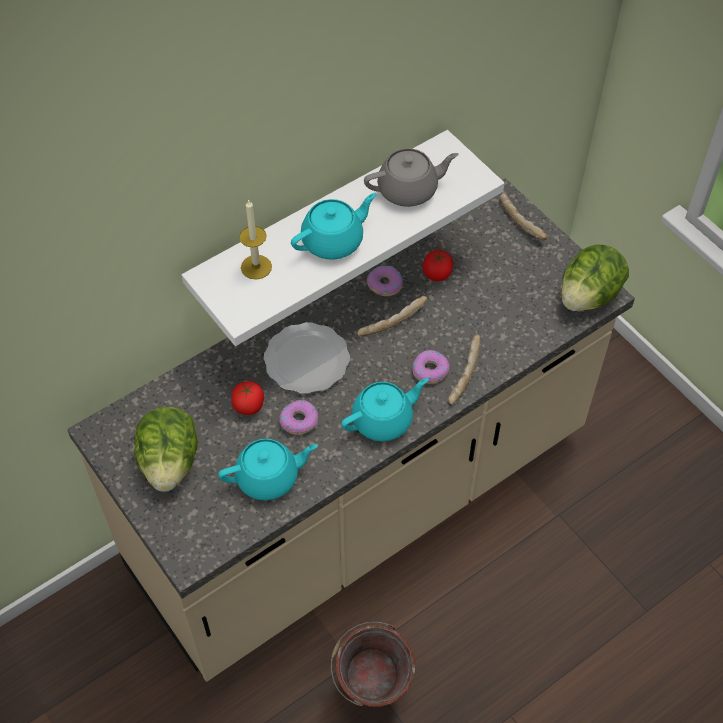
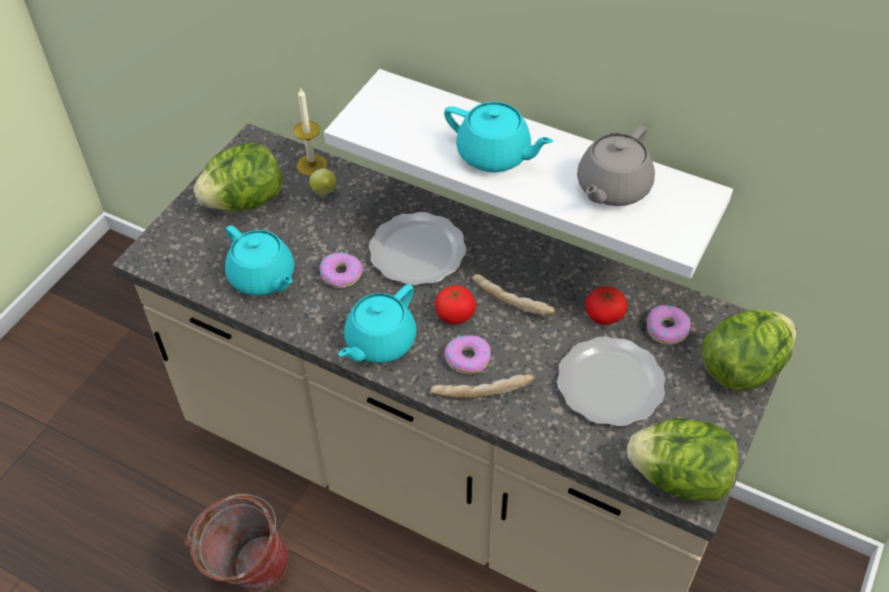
camera: 65 degrees right, 5 degrees down
tomato [231,381,264,415] -> tomato moved to [435,285,476,324]
candle [239,199,272,280] -> candle moved to [293,87,327,176]
turquoise teapot [341,378,429,442] -> turquoise teapot turned 90 degrees clockwise [338,284,416,363]
grey teapot [364,148,459,207] -> grey teapot turned 75 degrees clockwise [577,126,655,206]
donut [367,265,403,296] -> donut moved to [647,305,691,345]
bread [500,194,547,240] -> lettuce [702,309,796,391]
none -> lemon [309,168,336,195]
none -> plate [557,336,666,427]

